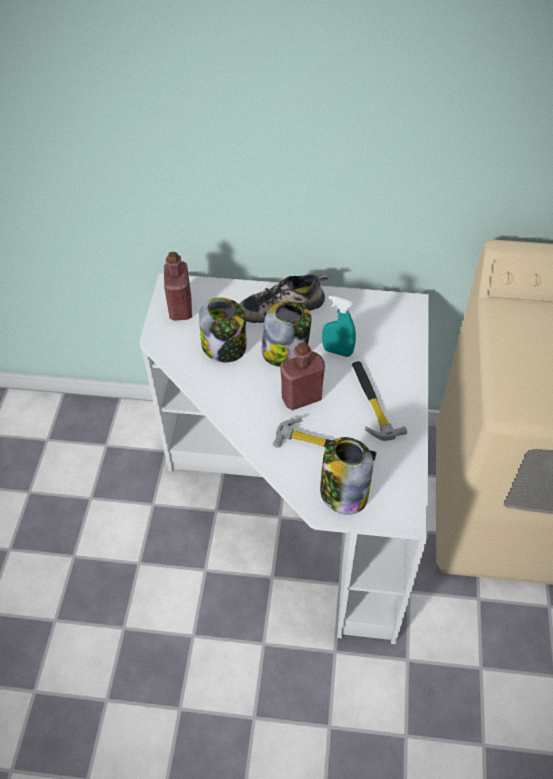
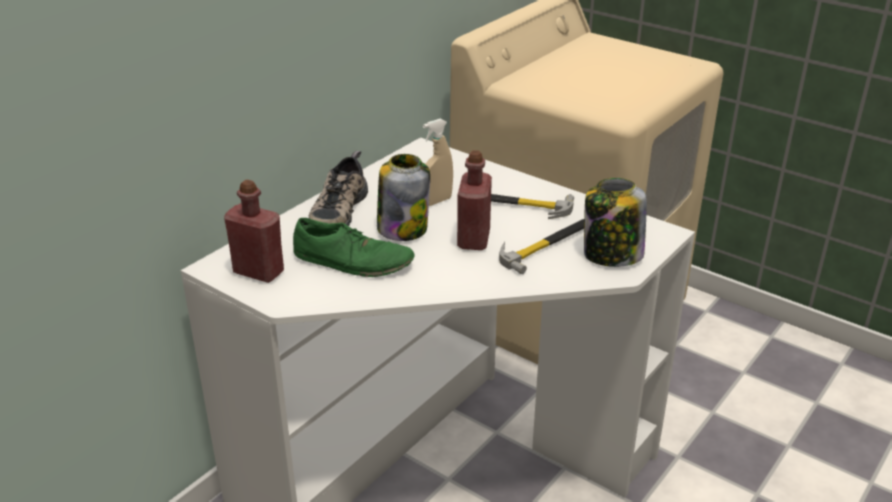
camera: 60 degrees left, 20 degrees down
jar [199,298,246,362] -> green shoe [293,218,415,277]
turquoise spray bottle [322,296,356,357] -> beige spray bottle [423,118,453,206]

